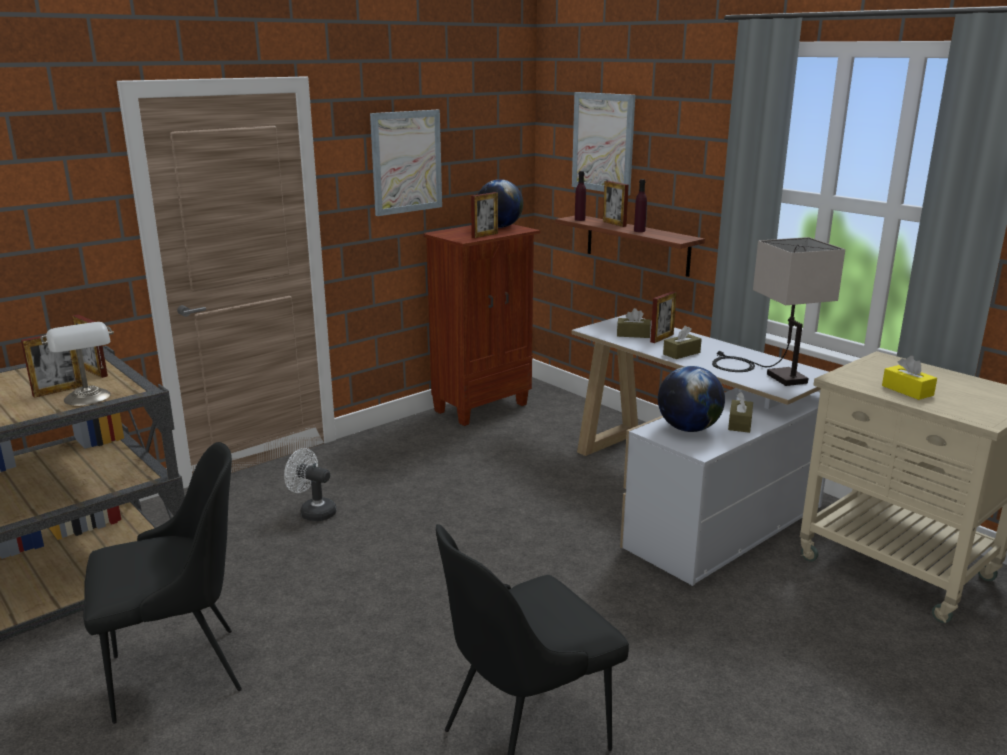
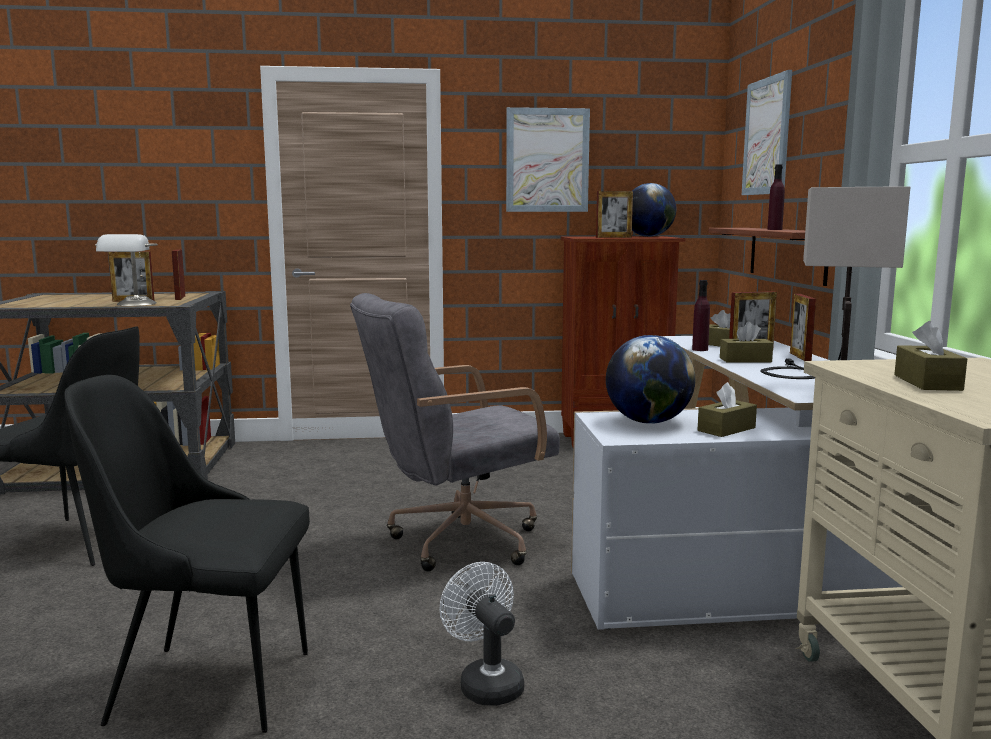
camera: 35 degrees right, 10 degrees down
white fan [284,448,336,521] -> white fan moved to [439,562,524,706]
purple bottle [575,171,586,221] -> purple bottle moved to [692,280,710,351]
picture frame [603,181,629,227] -> picture frame moved to [790,294,816,361]
yellow tissue box [882,356,937,400] -> brown tissue box [894,321,967,391]
none -> grey office chair [350,293,560,571]

